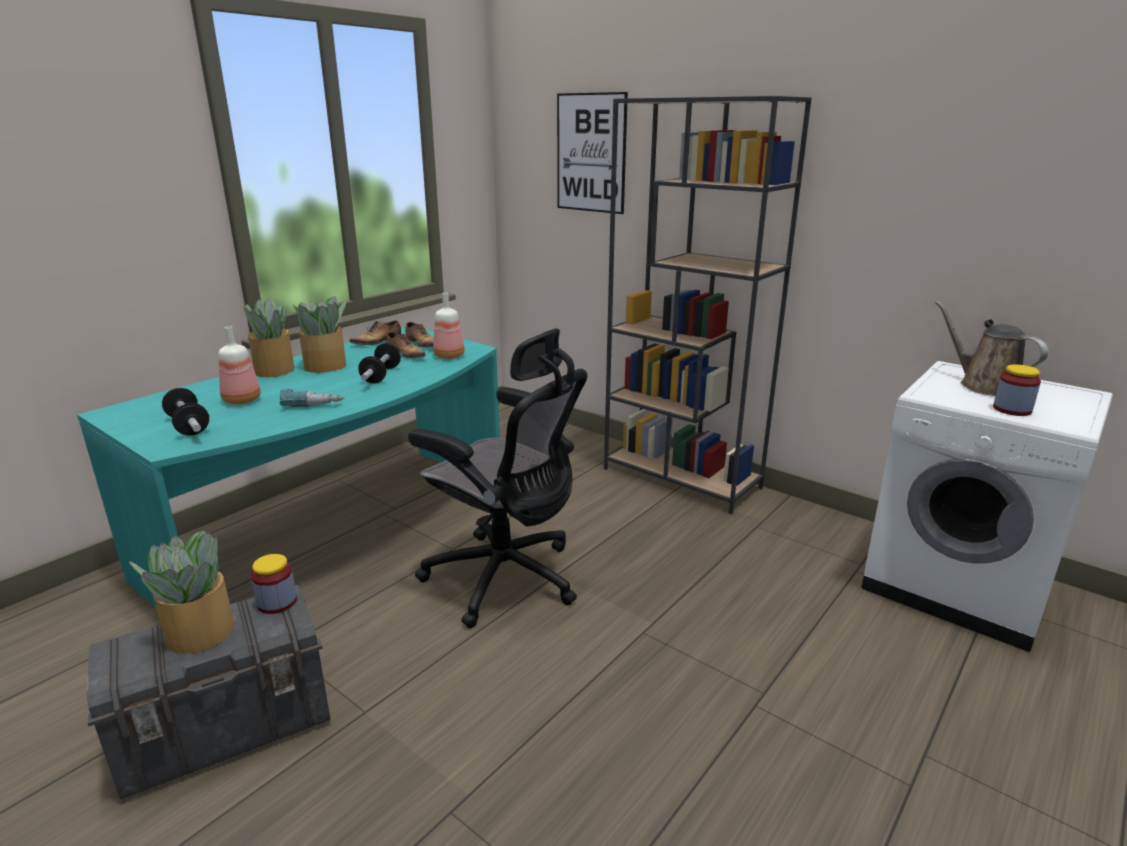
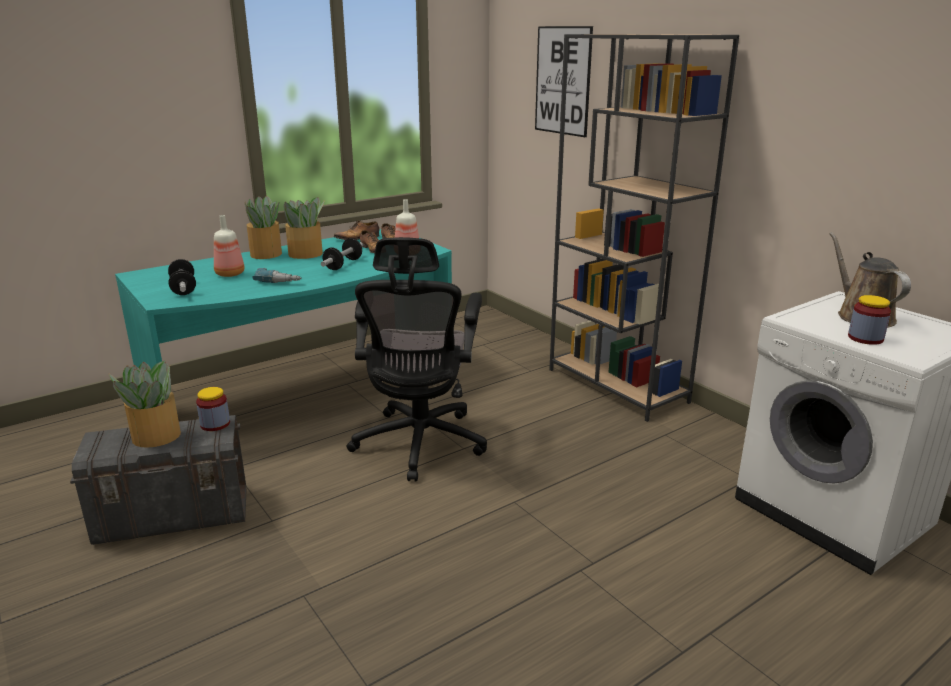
camera: 15 degrees right, 0 degrees up
office chair [408,328,587,628] -> office chair turned 45 degrees clockwise [346,237,487,482]

